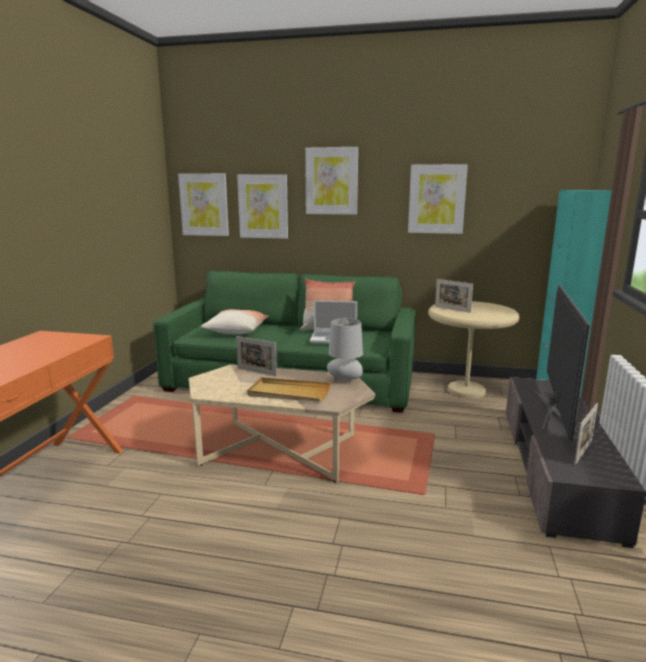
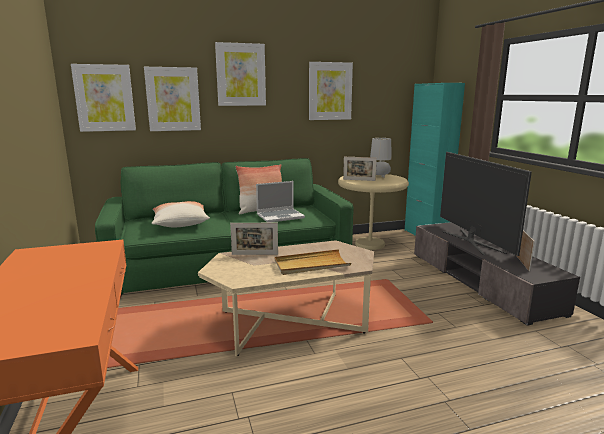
camera: 30 degrees left, 0 degrees up
grey table lamp [327,318,363,384] -> grey table lamp moved to [370,138,392,178]

